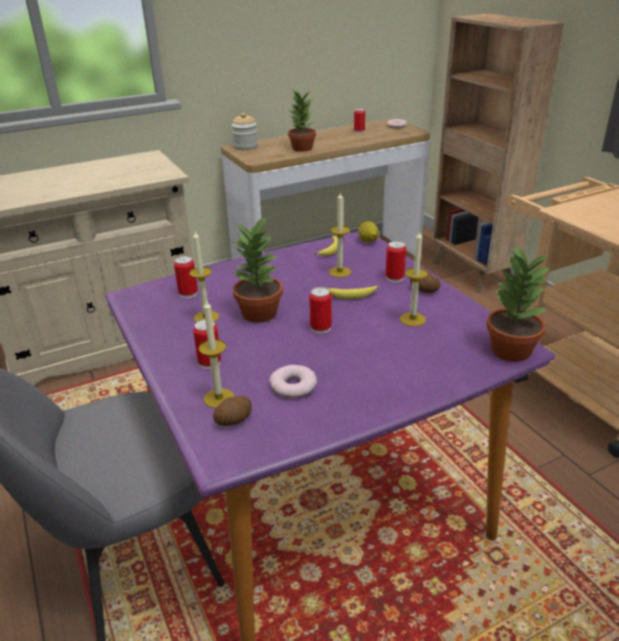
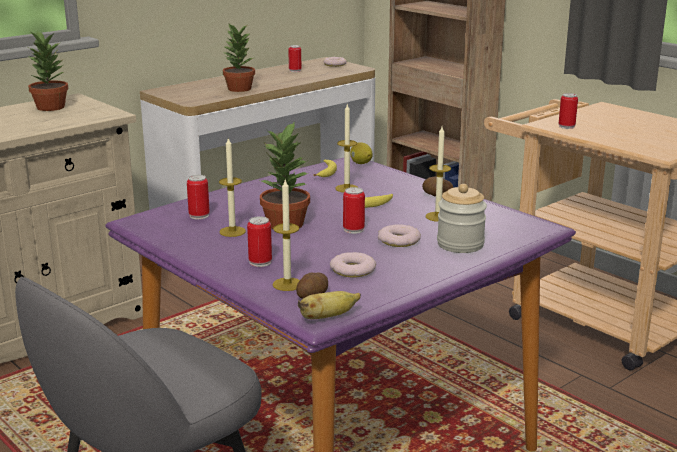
camera: 15 degrees left, 10 degrees down
jar [232,113,258,150] -> jar moved to [437,184,487,253]
can [386,241,406,282] -> can moved to [559,93,578,129]
potted plant [487,246,551,362] -> potted plant moved to [28,30,68,111]
none -> banana [298,291,361,319]
none -> donut [378,224,421,247]

